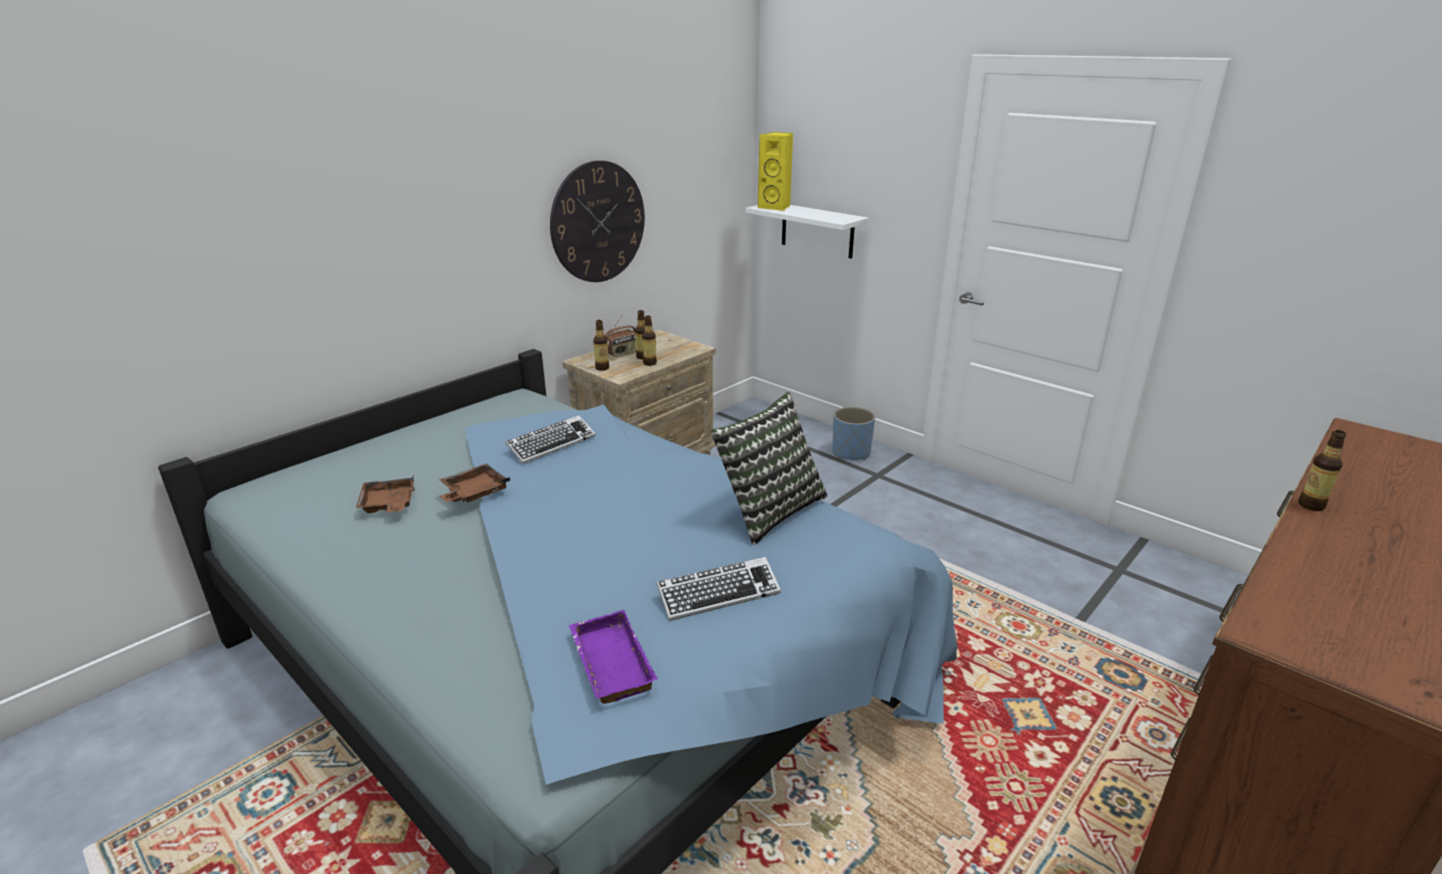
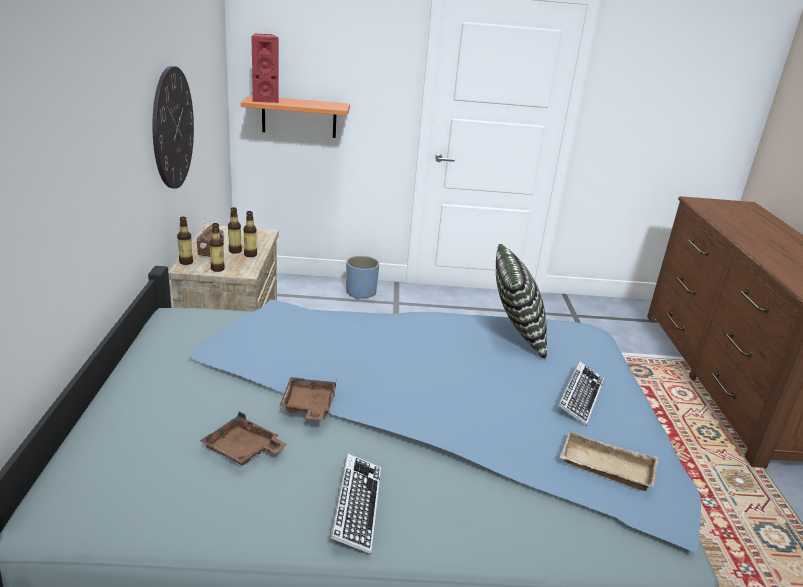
camera: 45 degrees left, 0 degrees up
keyboard [506,415,596,464] -> keyboard moved to [330,453,381,554]
purple tray [569,610,658,704] -> beige tray [560,431,659,491]
white shelf [745,205,869,259] -> orange shelf [241,95,350,138]
yellow speaker [758,132,793,211] -> red speaker [251,33,279,103]
bottle [1298,430,1347,511] -> bottle moved to [177,217,193,265]

